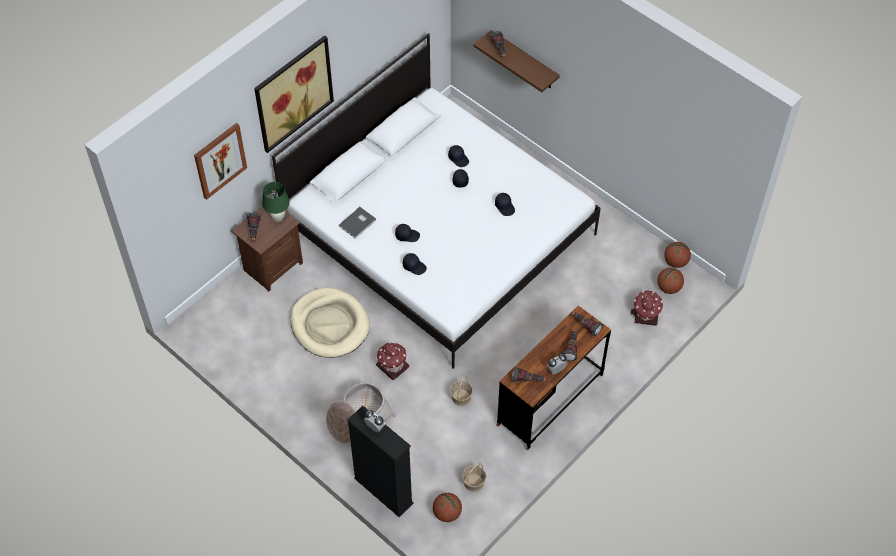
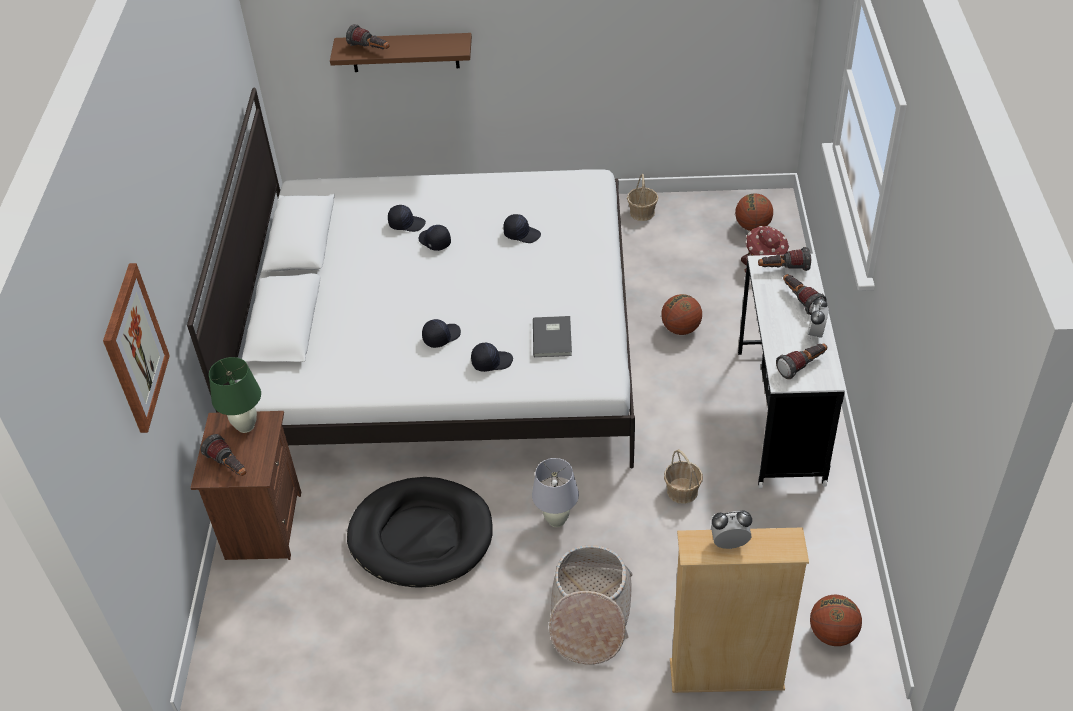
camera: 40 degrees left, 10 degrees down
picture [254,35,334,153] -> none
beige dog bed [290,288,370,358] -> black dog bed [347,477,493,588]
grey book [339,207,376,238] -> grey book moved to [533,316,572,357]
black bookcase [347,406,414,517] -> beige bookcase [670,527,809,693]
toy house [376,342,409,380] -> white table lamp [532,458,579,527]
basket [462,463,486,492] -> basket moved to [627,174,658,221]
brown desk [496,306,611,450] -> white desk [738,254,845,488]
basketball [664,242,691,268] -> basketball moved to [661,294,702,335]

